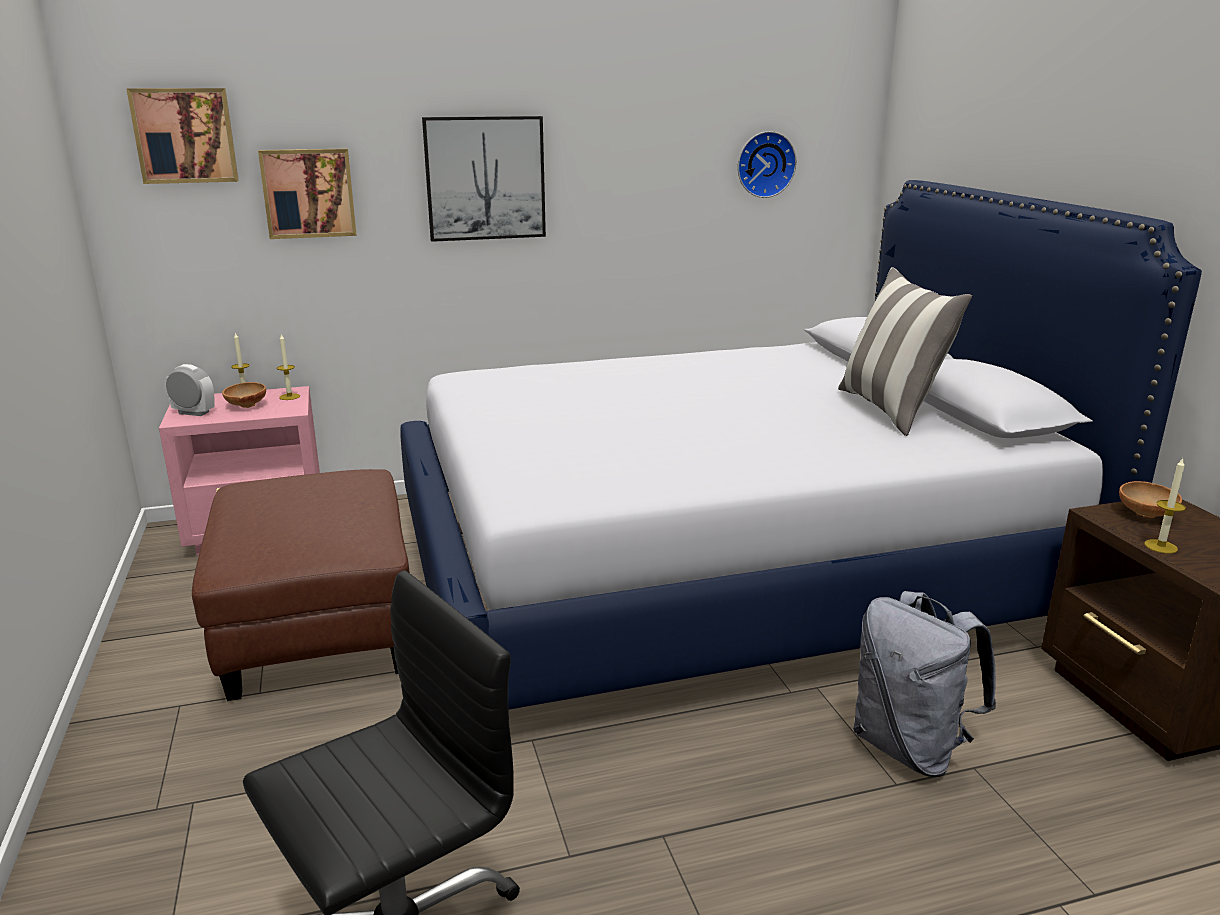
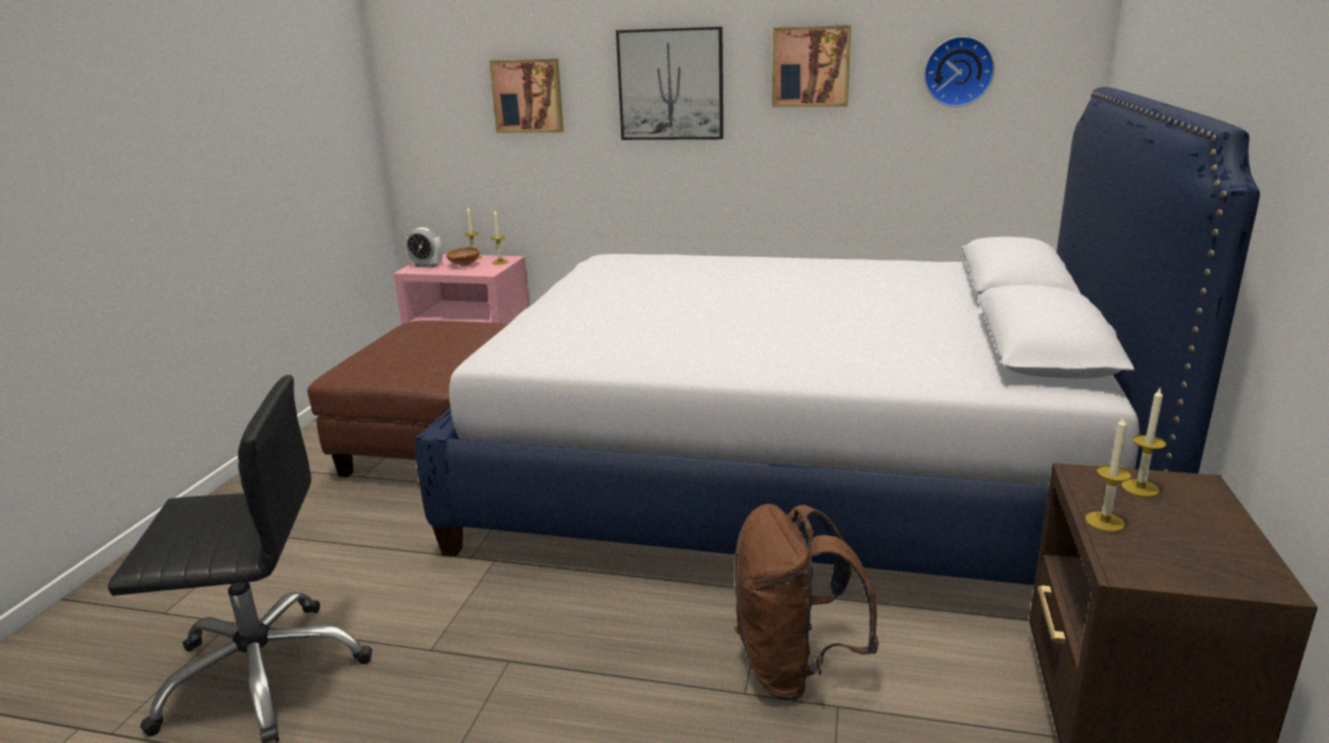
camera: 30 degrees right, 0 degrees up
picture [126,88,239,184] -> picture moved to [772,25,851,108]
alarm clock [165,364,215,416] -> alarm clock turned 150 degrees clockwise [405,227,442,268]
pillow [838,267,972,436] -> none
grey backpack [853,591,996,777] -> brown backpack [734,504,879,700]
brown bowl [1119,481,1182,518] -> candle [1121,388,1166,497]

